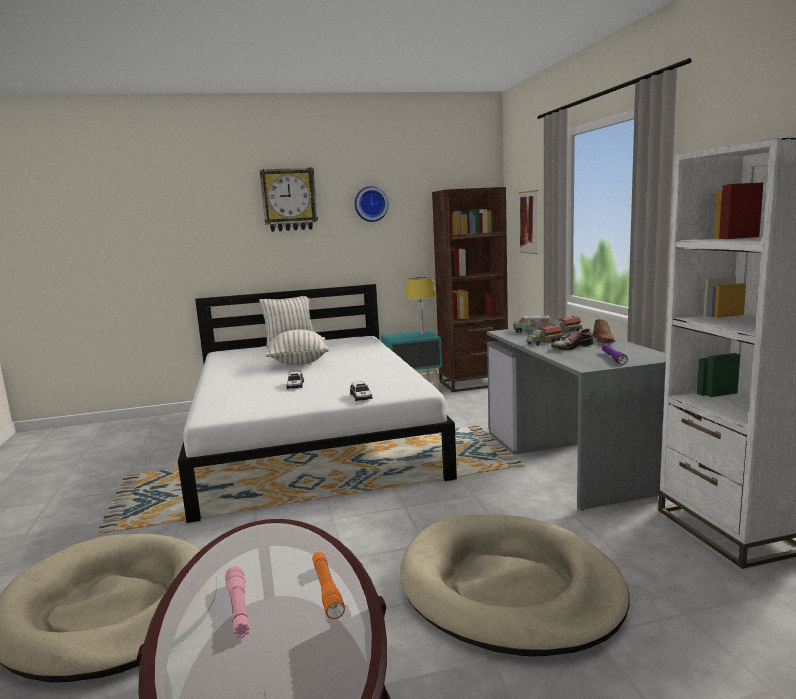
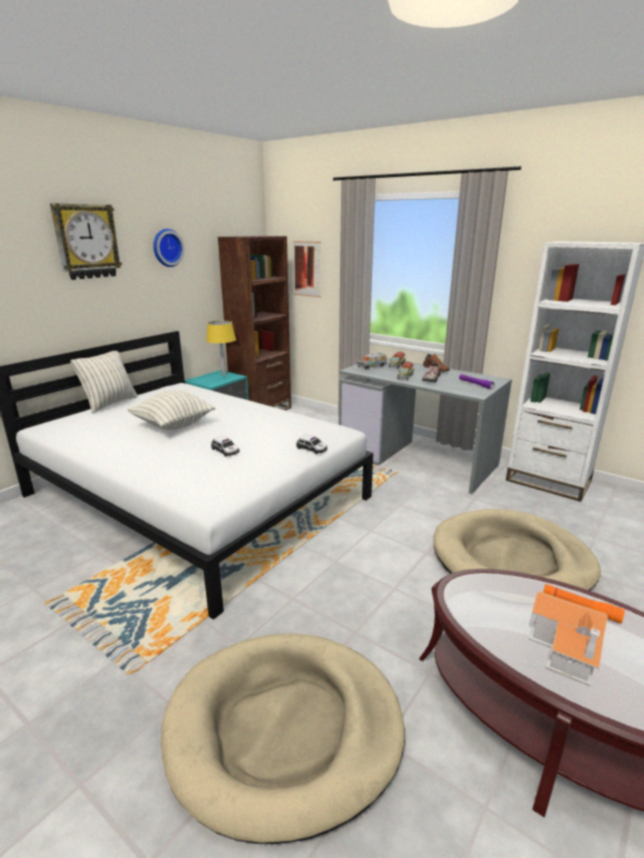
camera: 40 degrees left, 10 degrees up
pink flashlight [225,566,249,638] -> toy house [529,591,608,687]

